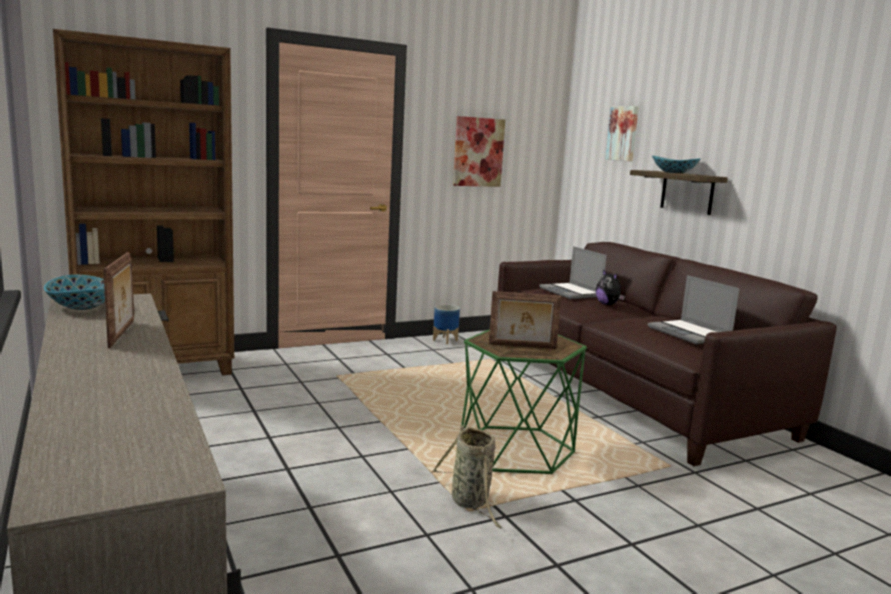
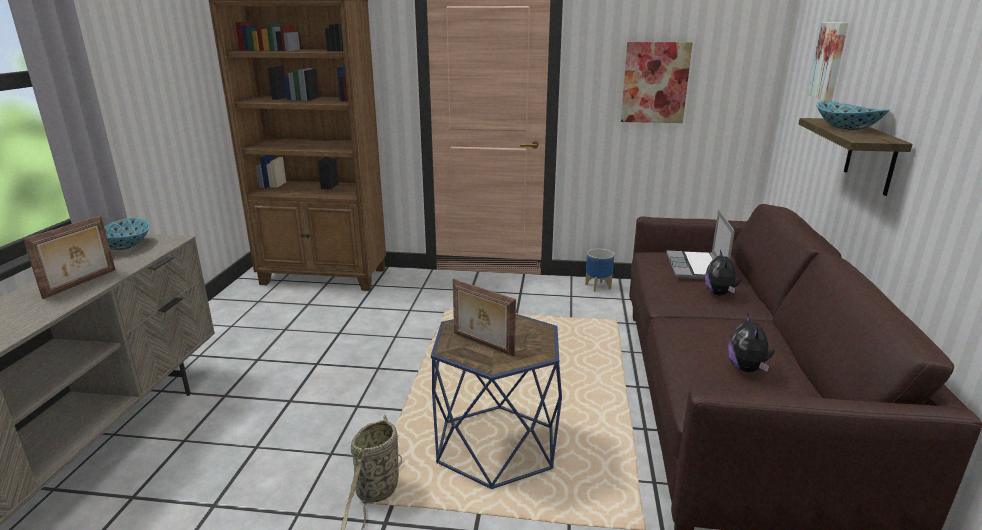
camera: 35 degrees right, 10 degrees up
green side table [461,329,587,474] -> blue side table [431,314,562,489]
laptop [648,275,740,344] -> plush toy [728,312,775,372]

